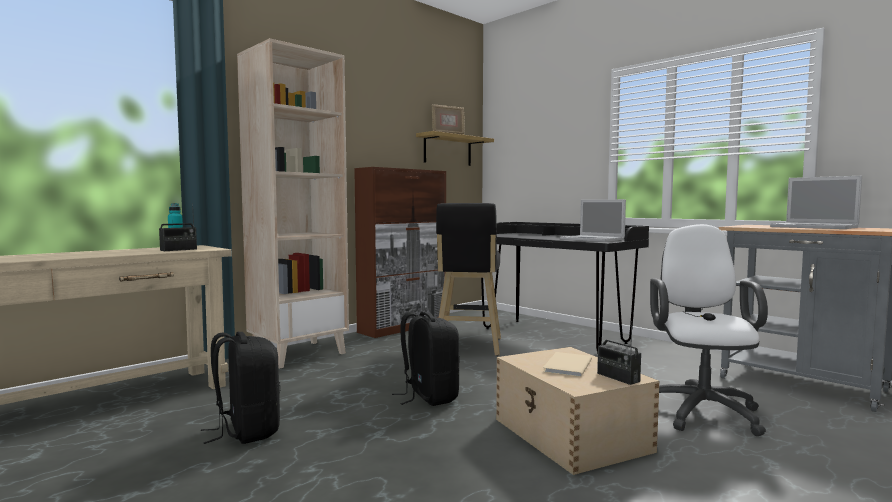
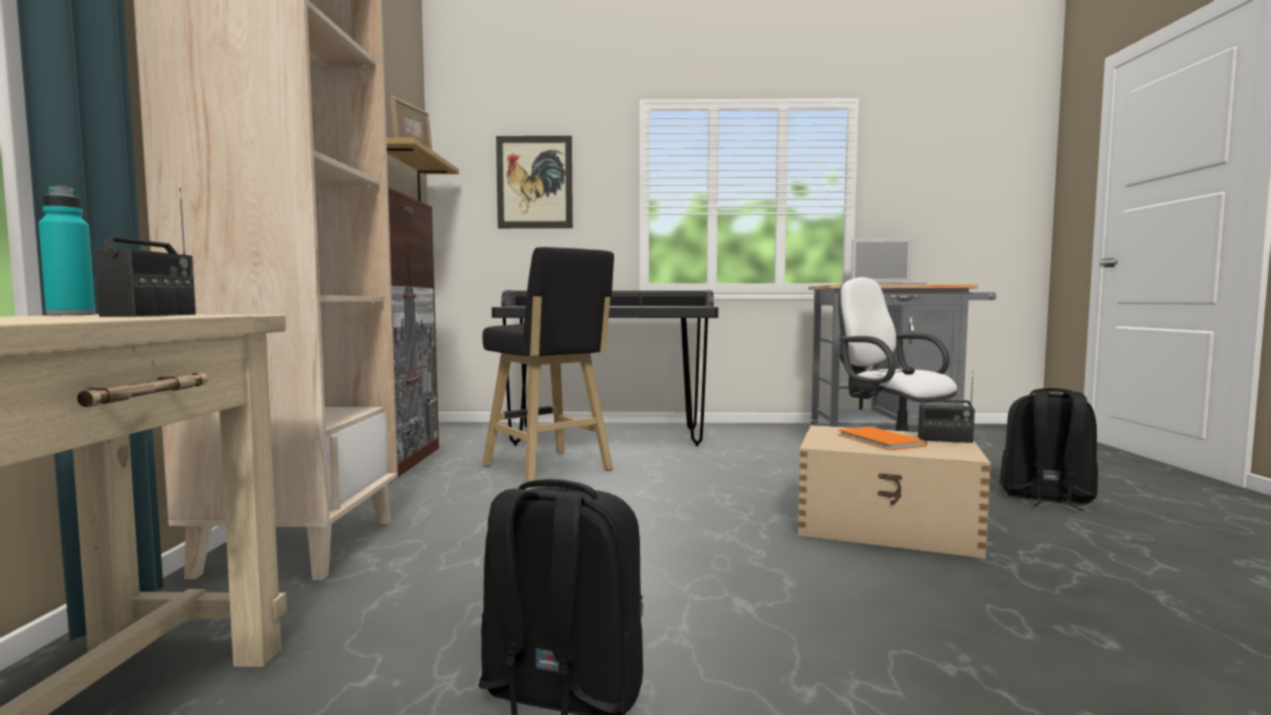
camera: 45 degrees left, 0 degrees up
black backpack [392,312,460,406] -> black backpack moved to [999,388,1098,511]
beige book [543,352,592,377] -> orange book [838,427,928,450]
laptop [560,199,626,242] -> none
none -> picture [496,136,573,228]

